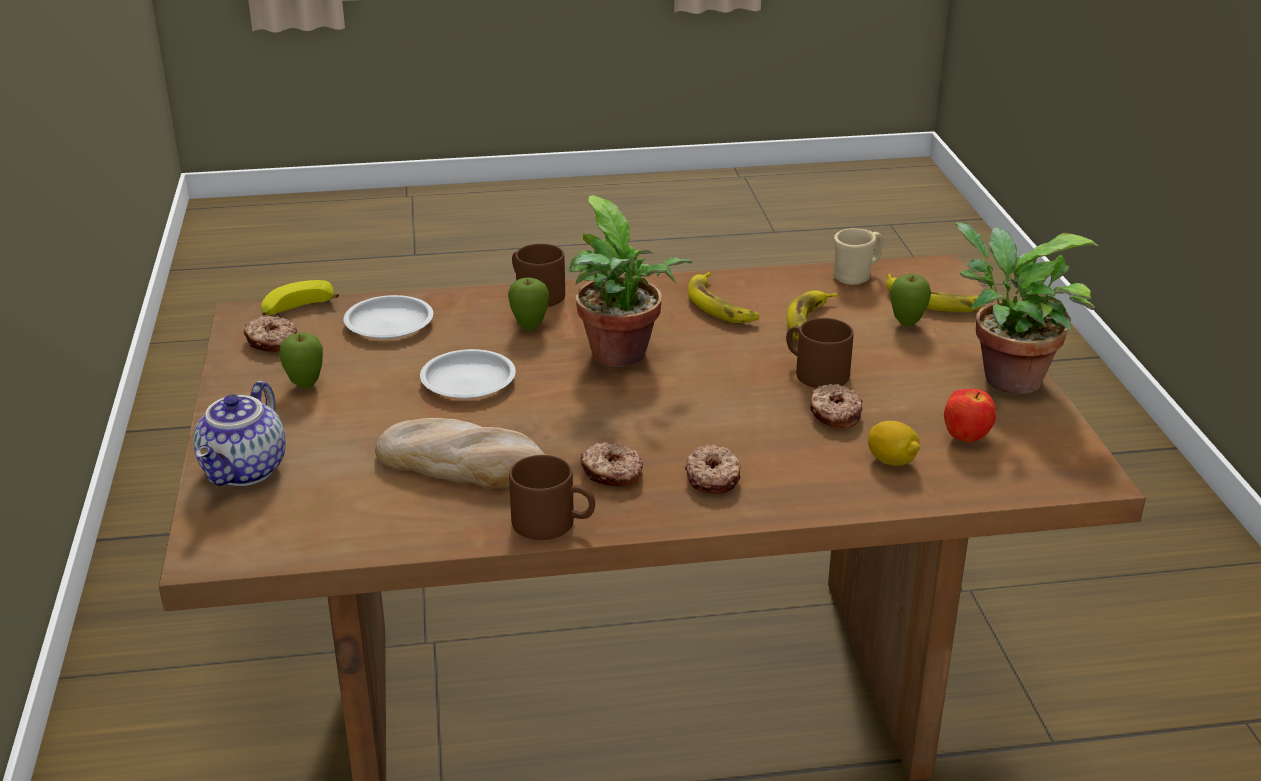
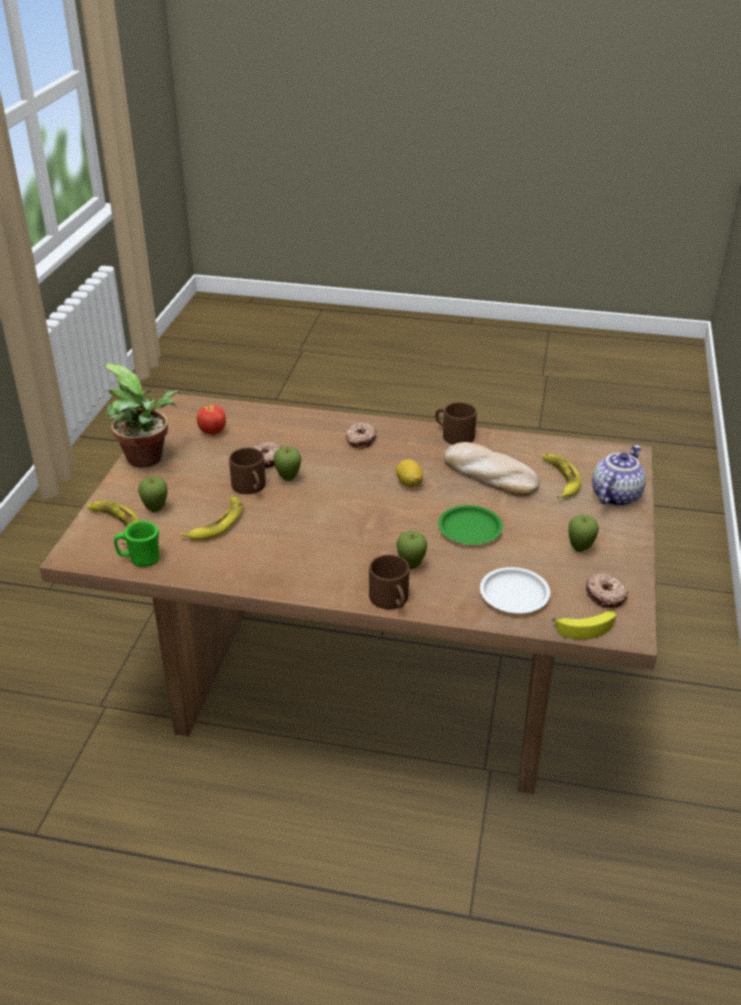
camera: 160 degrees left, 5 degrees up
white plate [420,349,516,399] -> green plate [438,505,503,544]
potted plant [569,195,692,367] -> none
donut [580,442,643,487] -> none
banana [688,272,759,323] -> banana moved to [542,454,582,498]
beige mug [833,228,883,285] -> green mug [114,521,160,567]
lemon [868,421,920,466] -> lemon moved to [396,459,423,487]
none -> apple [273,446,301,481]

